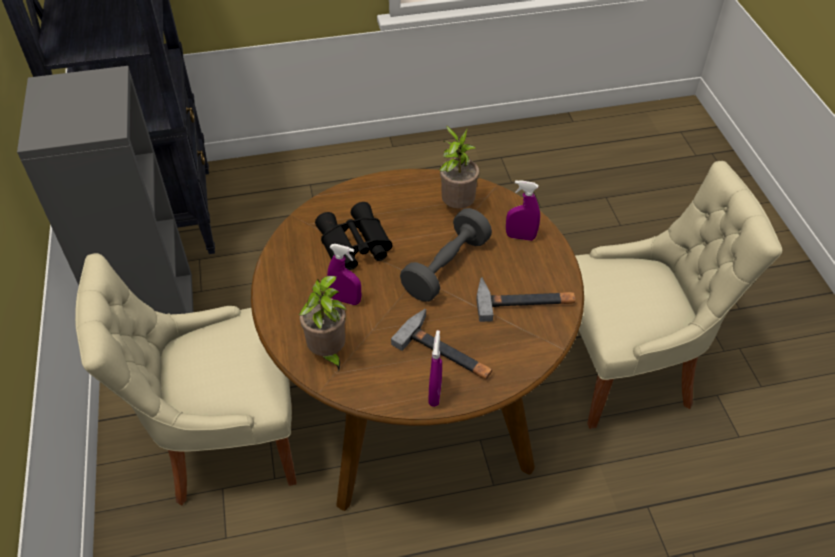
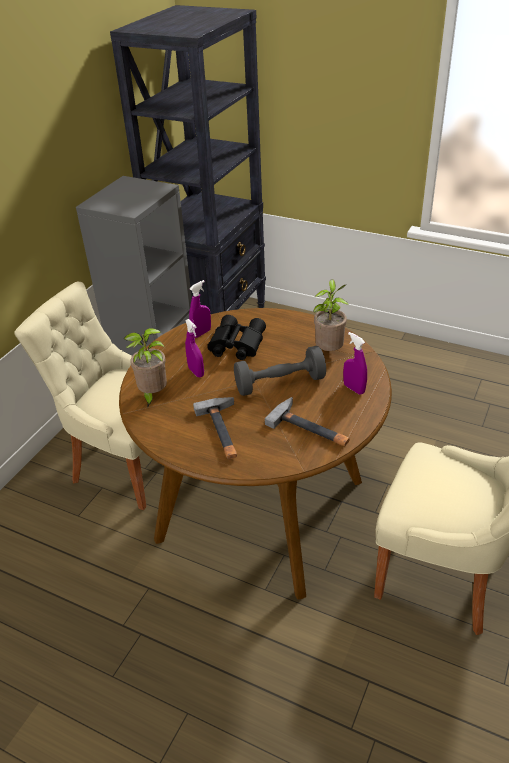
camera: 40 degrees right, 10 degrees down
purple spray bottle [428,330,442,407] -> purple spray bottle moved to [189,280,211,338]

